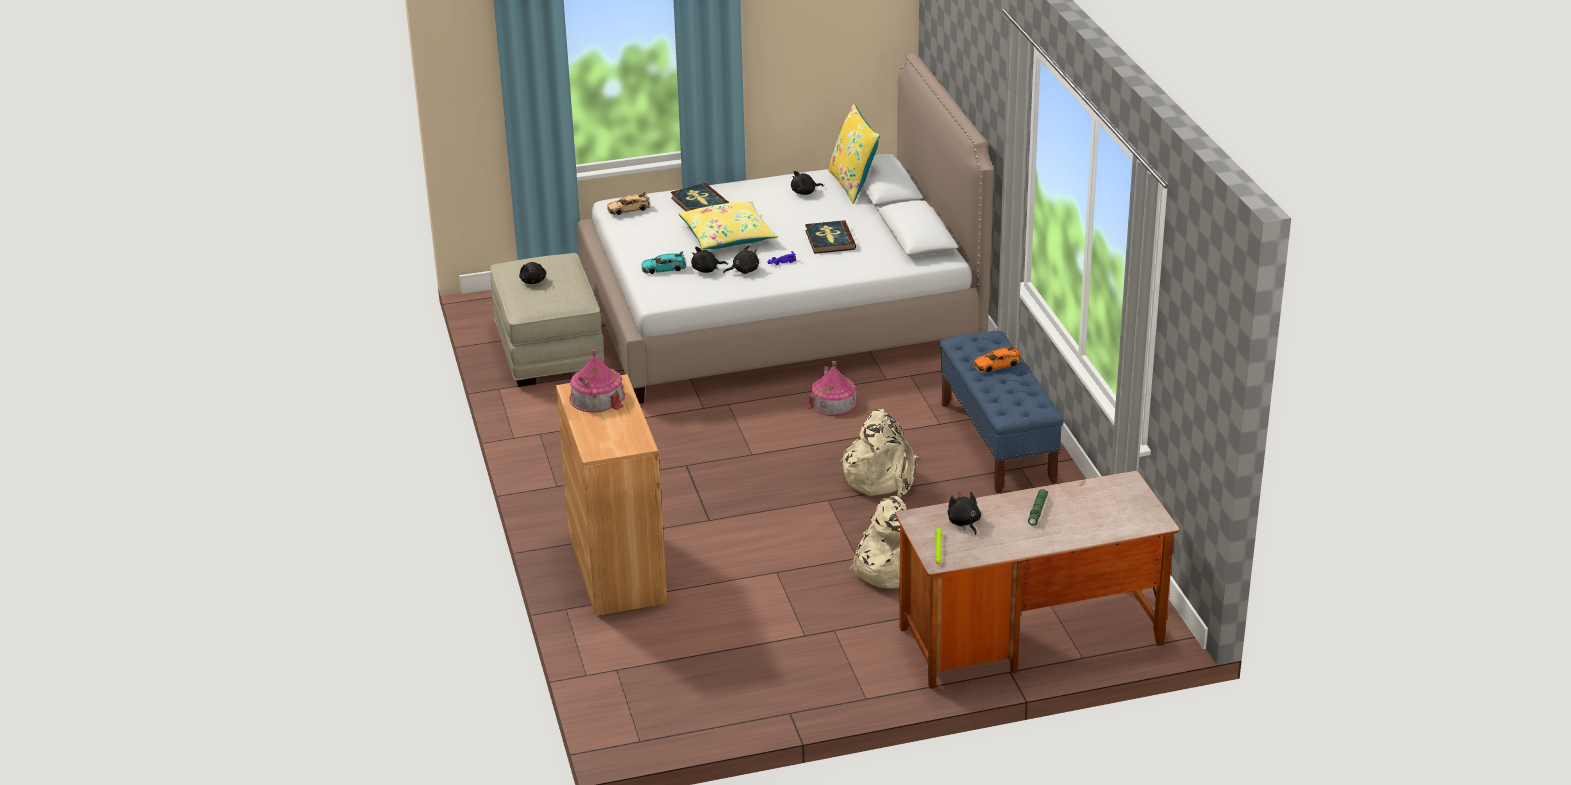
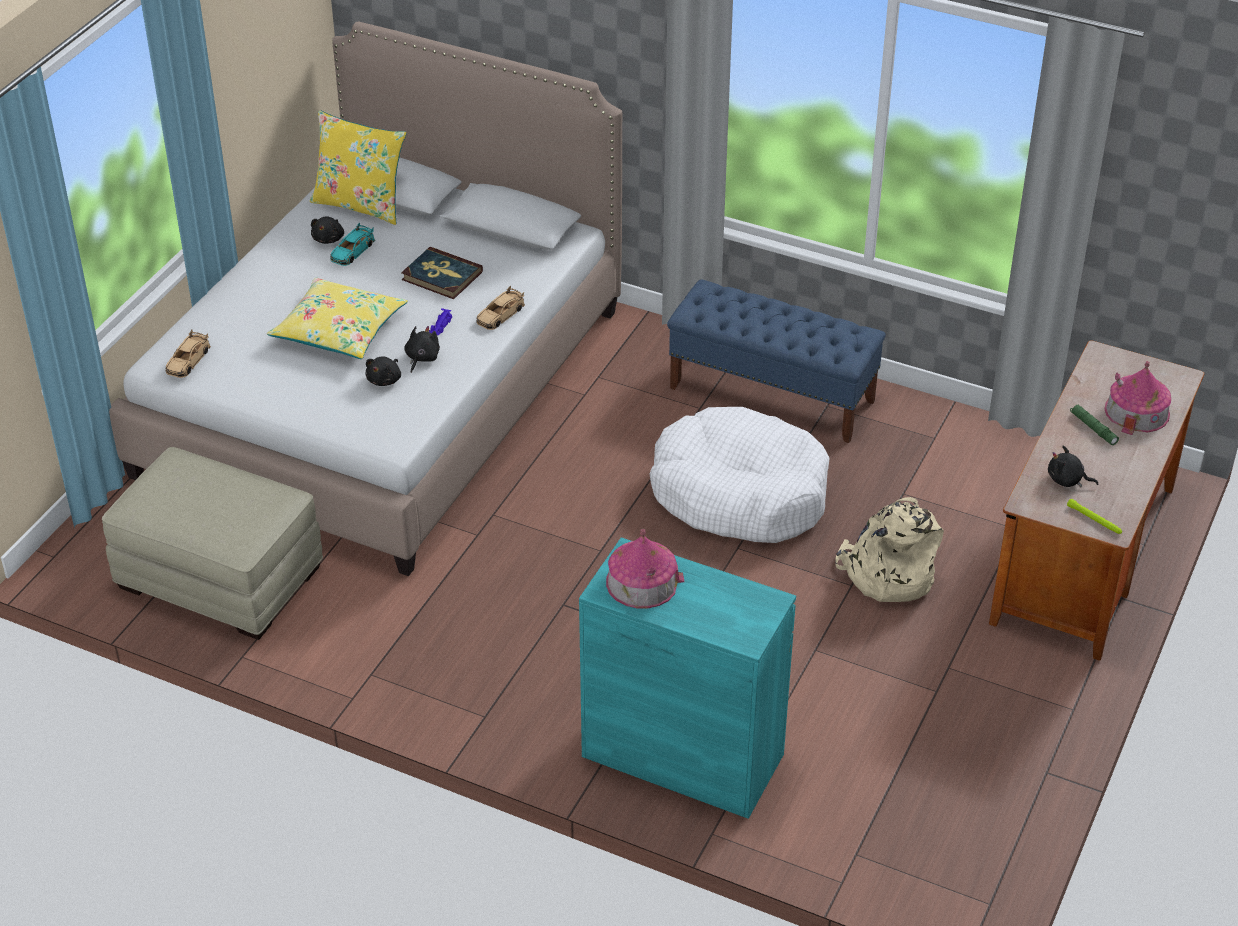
camera: 50 degrees left, 10 degrees up
black plush toy [519,262,546,284] -> none
brown cabinet [556,374,667,616] -> turquoise cabinet [579,537,796,819]
turquoise toy car [641,251,686,274] -> turquoise toy car moved to [330,223,375,266]
book [671,183,729,211] -> none
toy house [806,361,858,416] -> toy house moved to [1104,361,1171,435]
beige backpack [840,409,918,497] -> white dog bed [649,407,830,543]
orange toy car [974,345,1021,372] -> none
none -> beige toy car [476,286,525,330]

